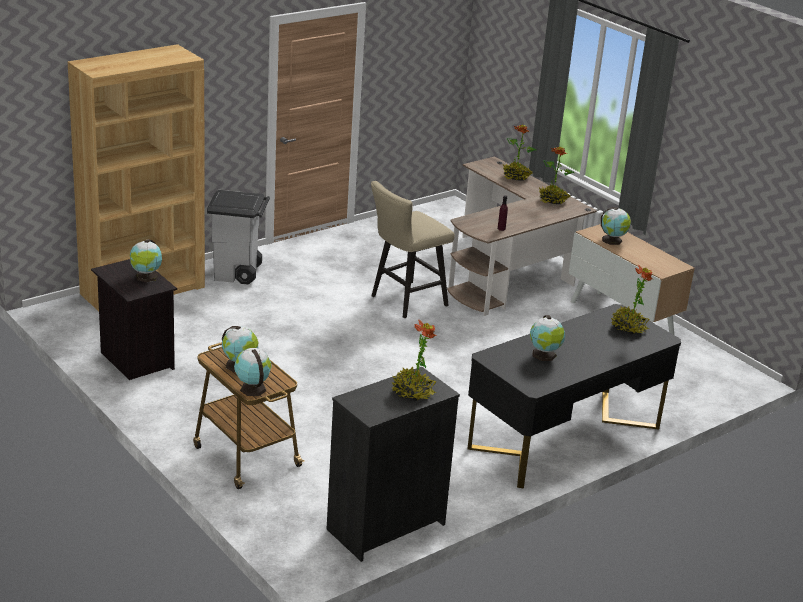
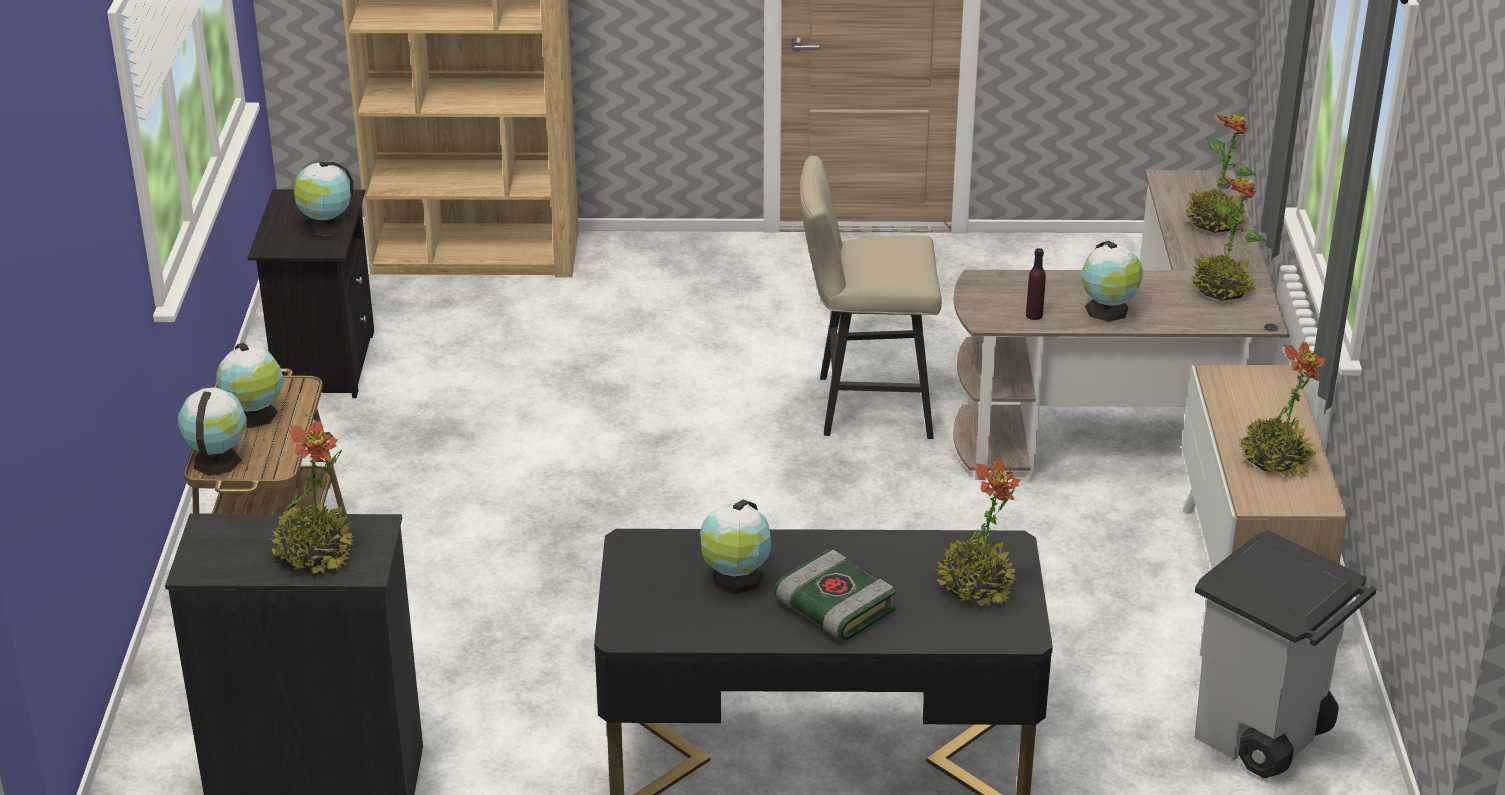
camera: 40 degrees right, 5 degrees up
grey trash can [207,190,270,285] -> grey trash can moved to [1195,530,1377,778]
globe [601,207,631,245] -> globe moved to [1081,241,1143,322]
none -> book [774,549,896,640]
none -> potted plant [1240,341,1326,477]

